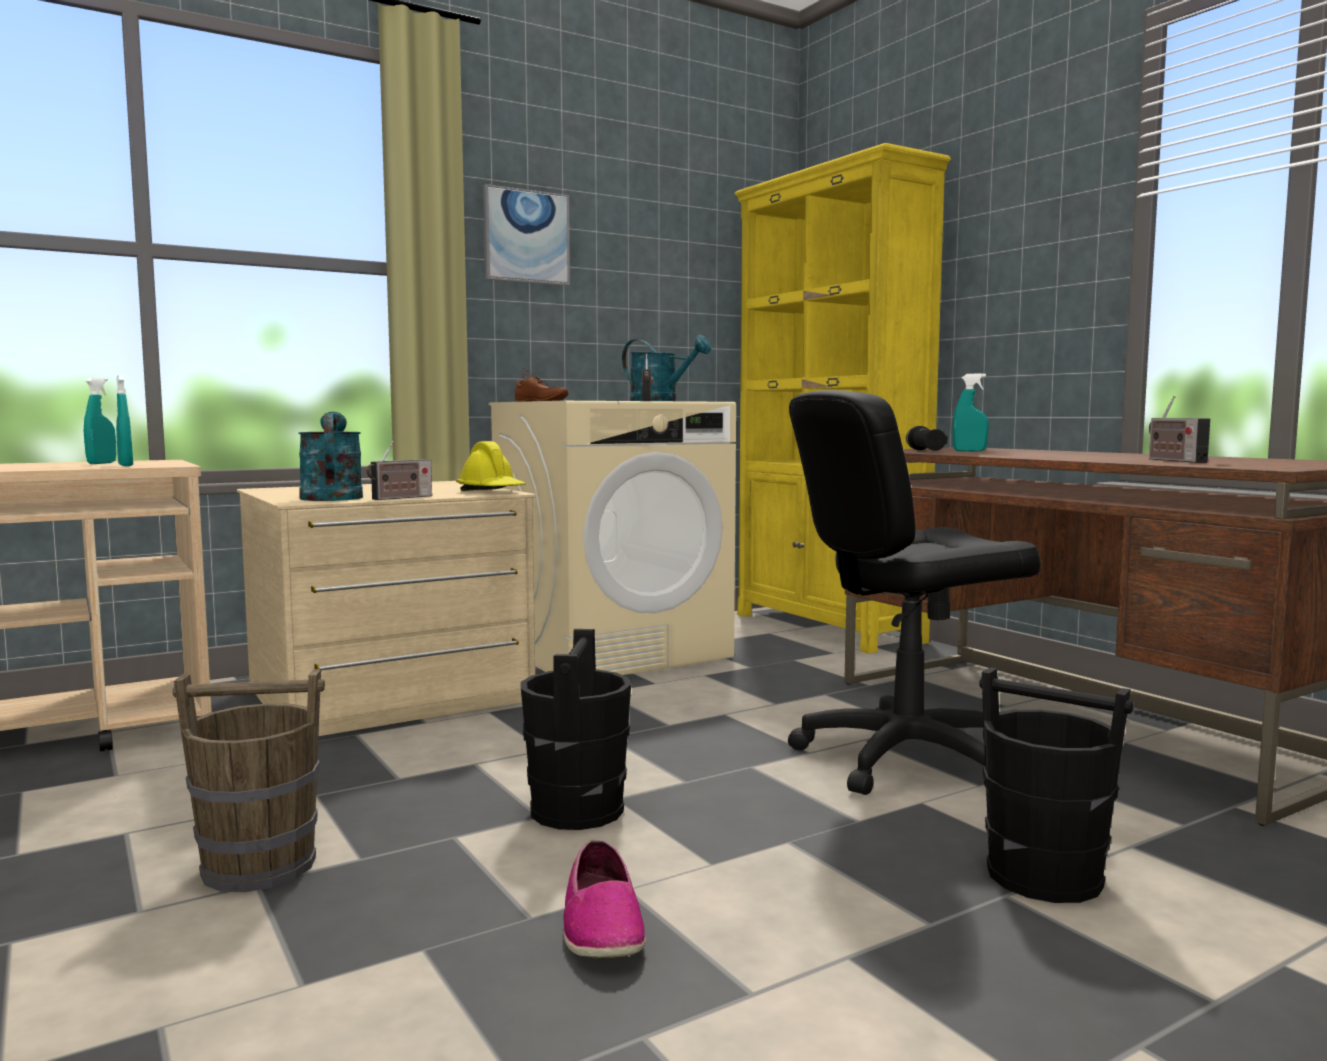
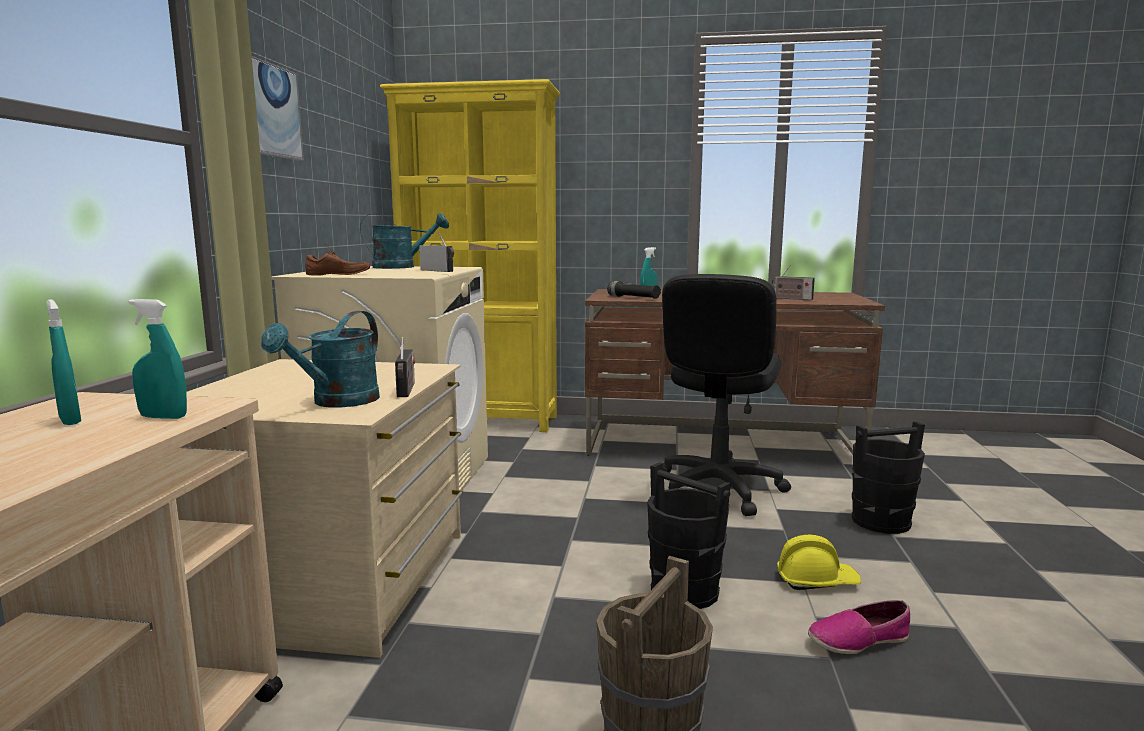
camera: 50 degrees left, 5 degrees up
turquoise watering can [298,412,363,501] -> turquoise watering can turned 90 degrees counterclockwise [261,311,380,407]
yellow hard hat [456,441,526,491] -> yellow hard hat moved to [777,535,861,590]
shoe [563,839,646,959] -> shoe turned 135 degrees clockwise [808,600,910,654]

